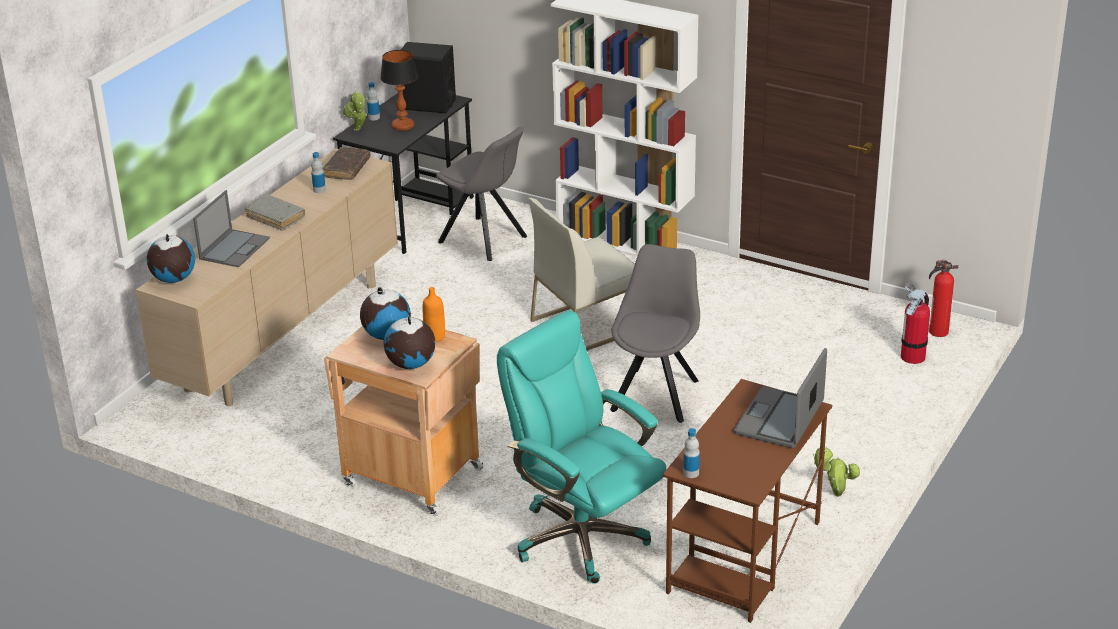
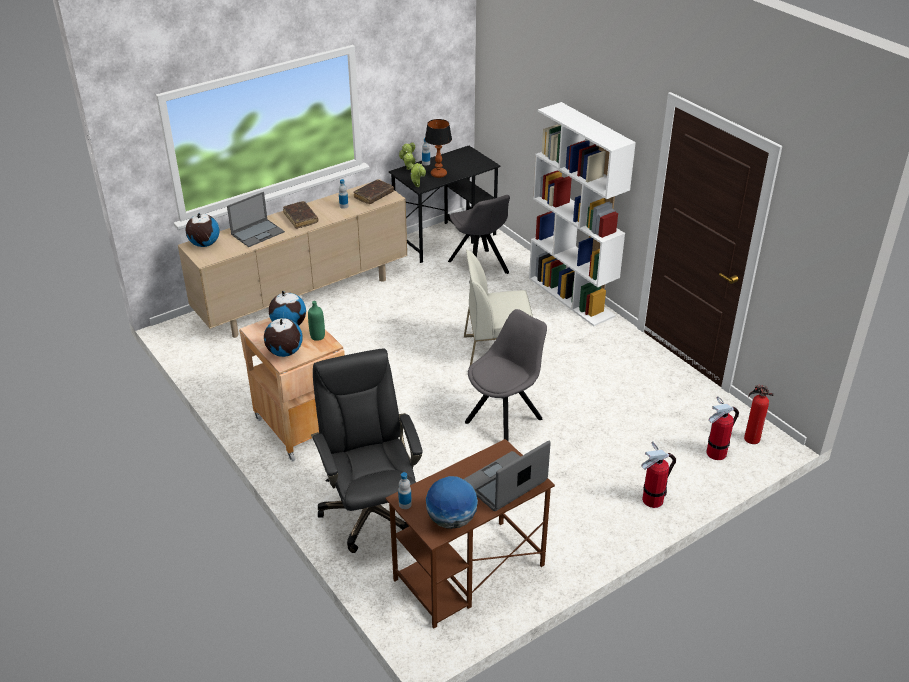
camera: 25 degrees right, 5 degrees up
grey book [246,195,305,231] -> brown book [283,201,318,229]
black speaker [401,42,456,113] -> none
orange bottle [423,287,445,342] -> green bottle [308,301,325,341]
turquoise office chair [497,310,666,584] -> black office chair [311,348,423,553]
potted plant [813,447,860,497] -> potted plant moved to [404,153,426,187]
none -> globe [426,476,478,529]
none -> fire extinguisher [642,442,676,508]

